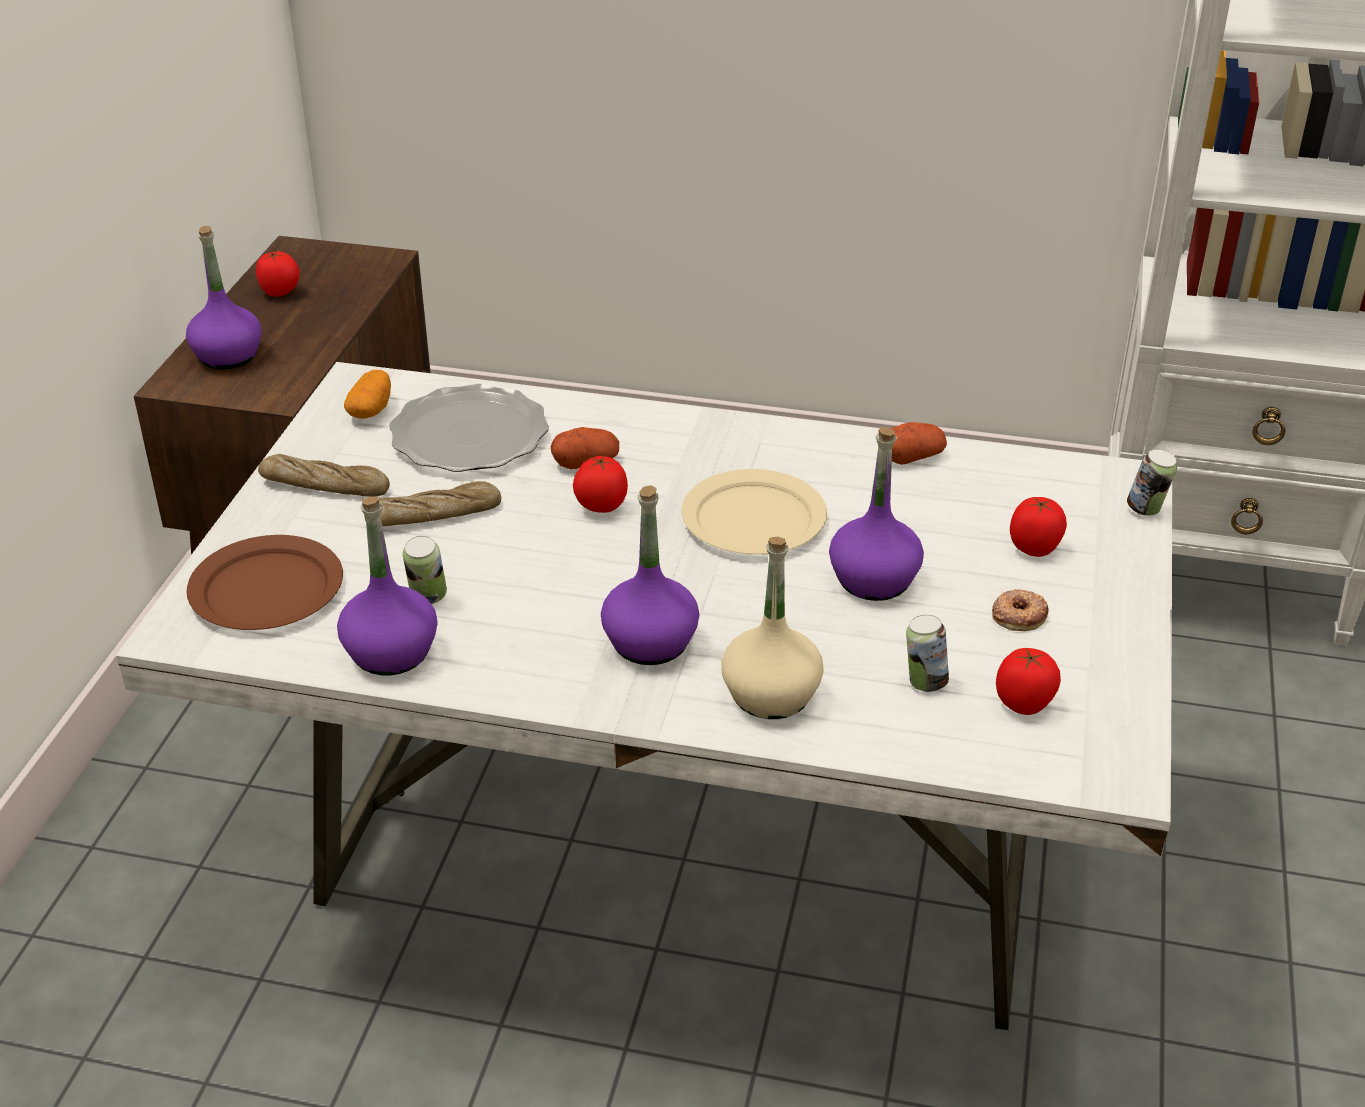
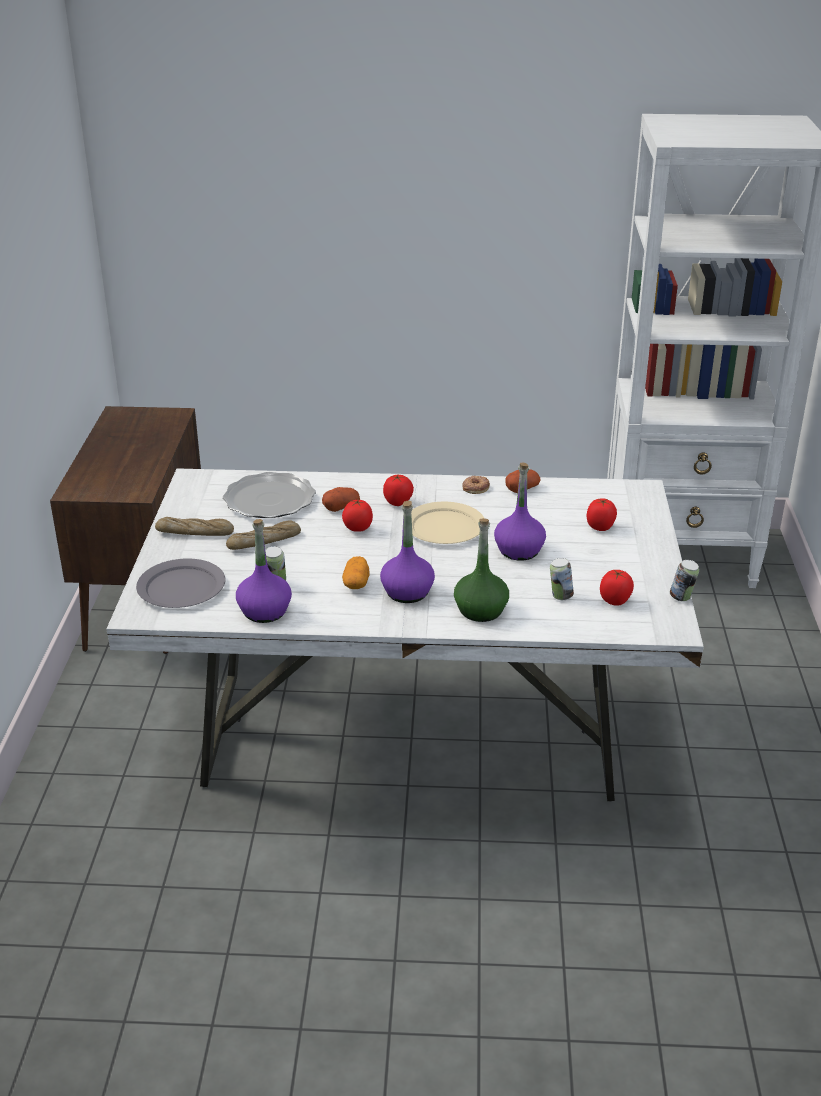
camera: 10 degrees left, 5 degrees down
purple bottle [186,226,261,370] -> none
brown plate [187,535,343,630] -> grey plate [136,558,225,608]
tomato [256,251,300,297] -> tomato moved to [383,475,414,506]
potato [344,370,391,419] -> potato moved to [342,556,370,589]
beige bottle [721,537,824,719] -> green bottle [454,518,509,622]
donut [992,589,1049,631] -> donut moved to [462,475,490,494]
can [1127,449,1177,516] -> can moved to [670,560,699,601]

